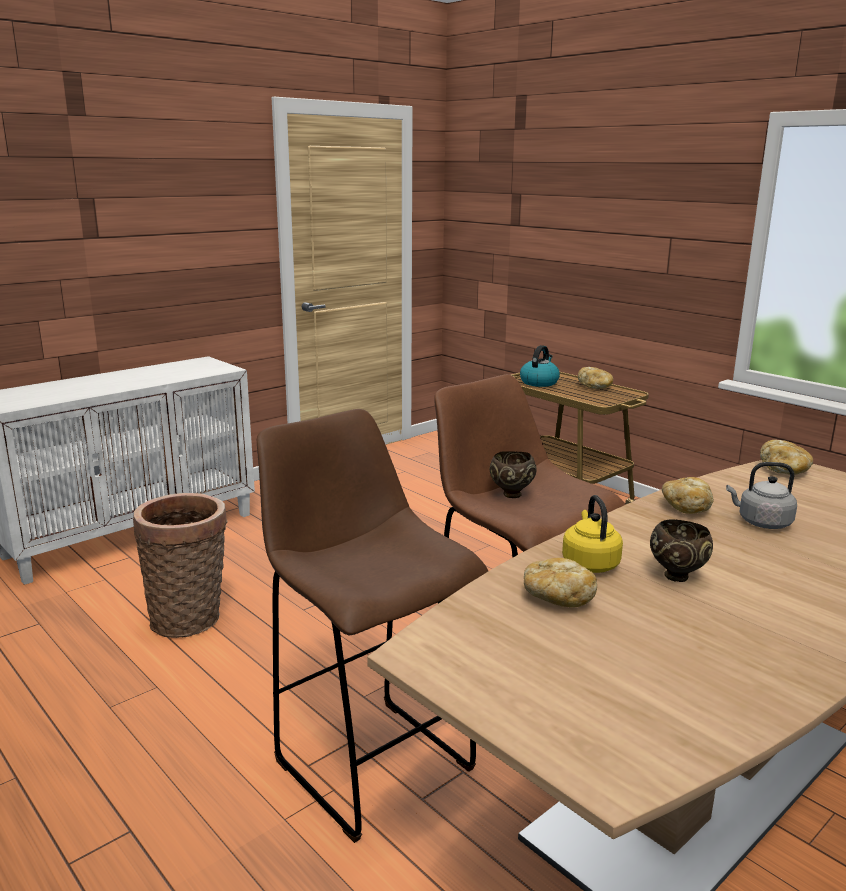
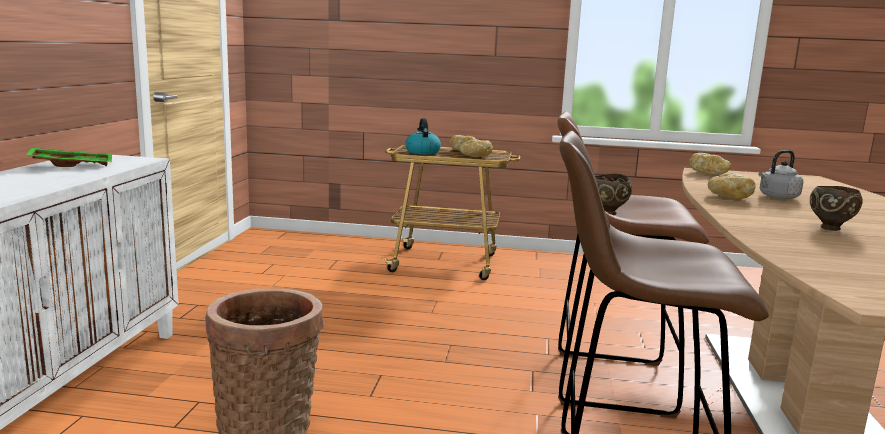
camera: 40 degrees left, 5 degrees down
bread [524,558,597,607] -> bread moved to [459,139,493,157]
yellow kettle [562,495,623,573] -> none
none -> green tray [26,147,112,167]

